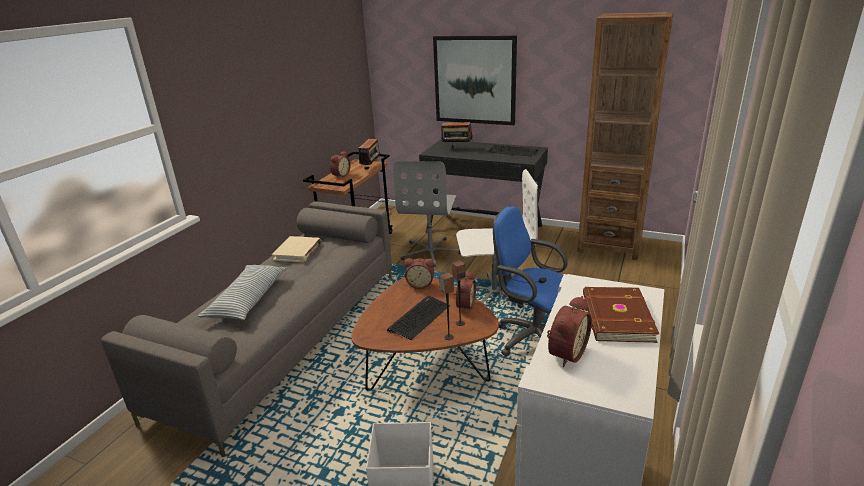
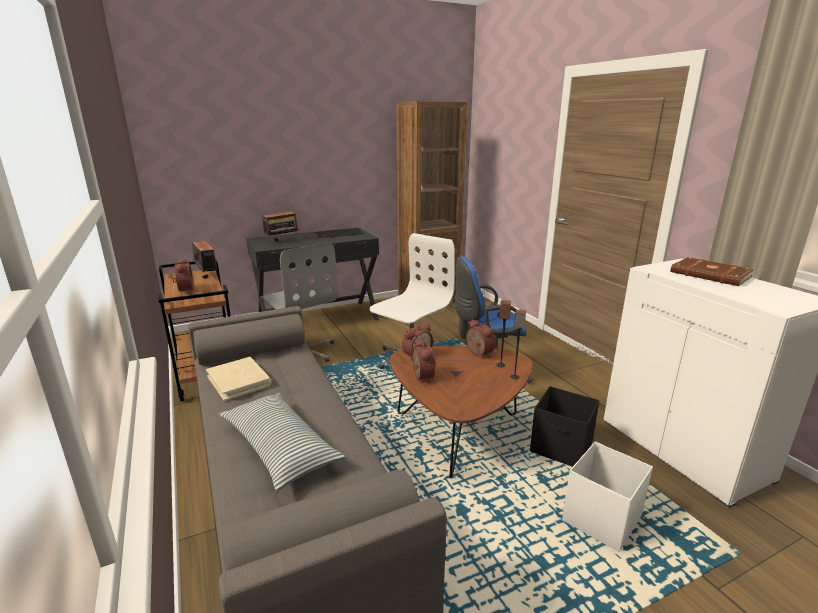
camera: 50 degrees left, 5 degrees down
keyboard [387,296,450,340] -> none
picture [433,36,517,125] -> none
alarm clock [547,296,592,367] -> alarm clock moved to [412,338,435,383]
none -> black storage box [530,386,599,467]

